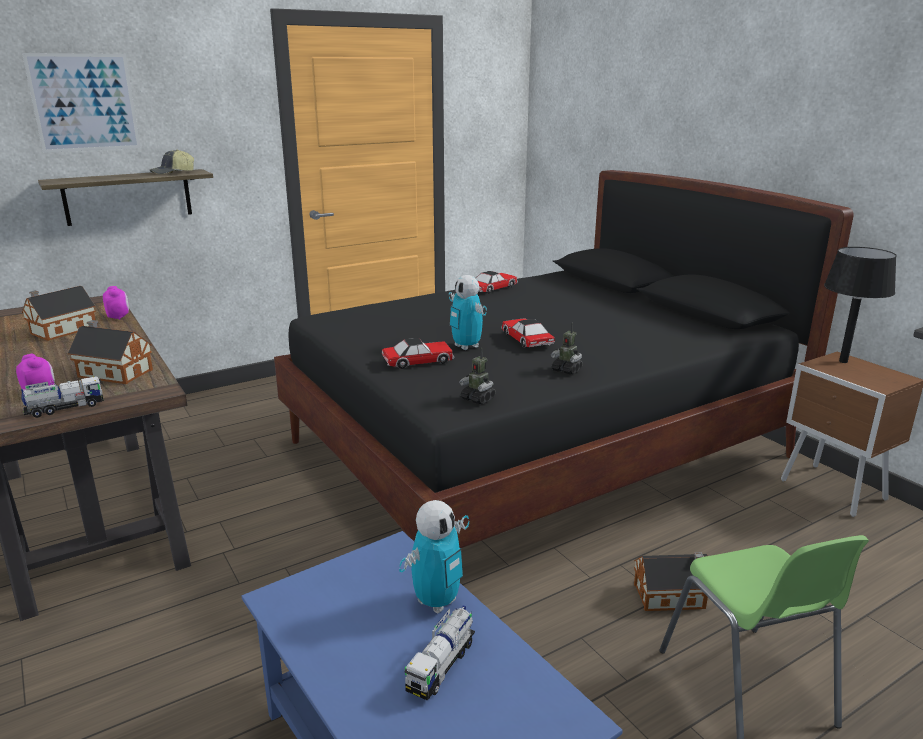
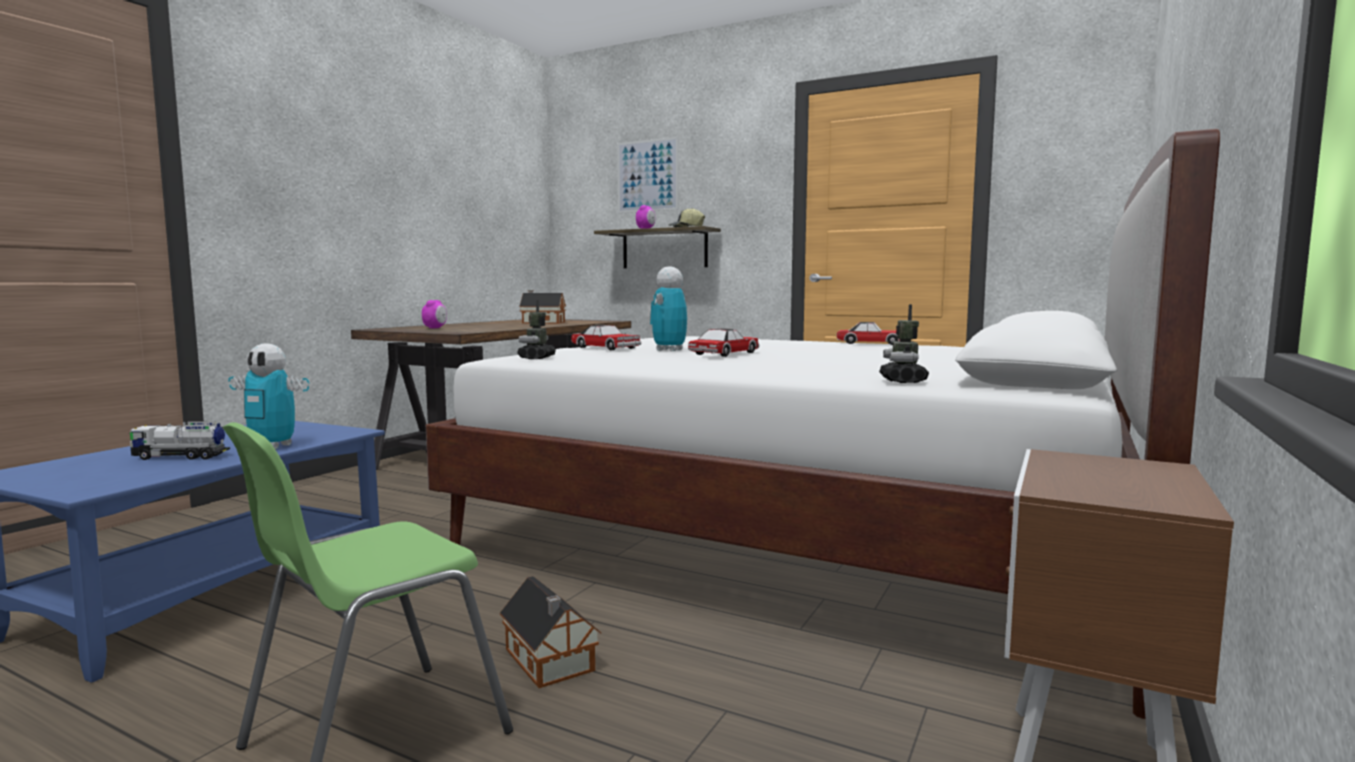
camera: 60 degrees right, 15 degrees down
toy truck [21,376,104,418] -> none
toy house [68,320,153,384] -> none
alarm clock [103,286,129,320] -> alarm clock moved to [636,205,655,229]
black bed [274,170,854,548] -> white bed [426,129,1220,719]
toy robot [551,323,583,374] -> toy robot moved to [879,304,929,383]
black table lamp [824,247,897,363] -> none

